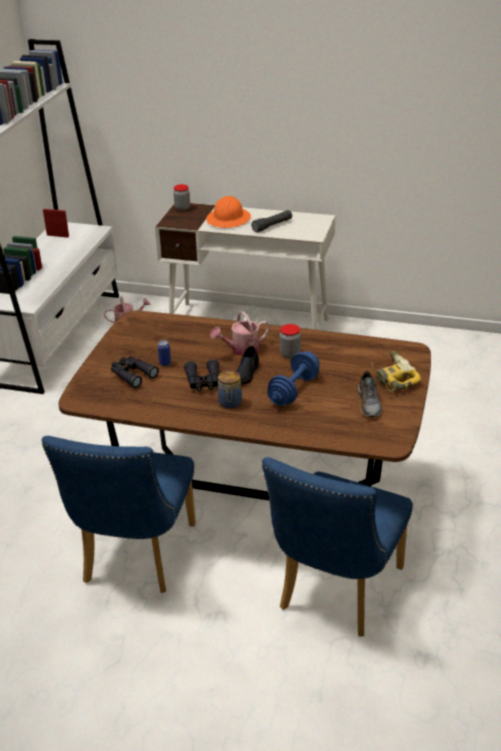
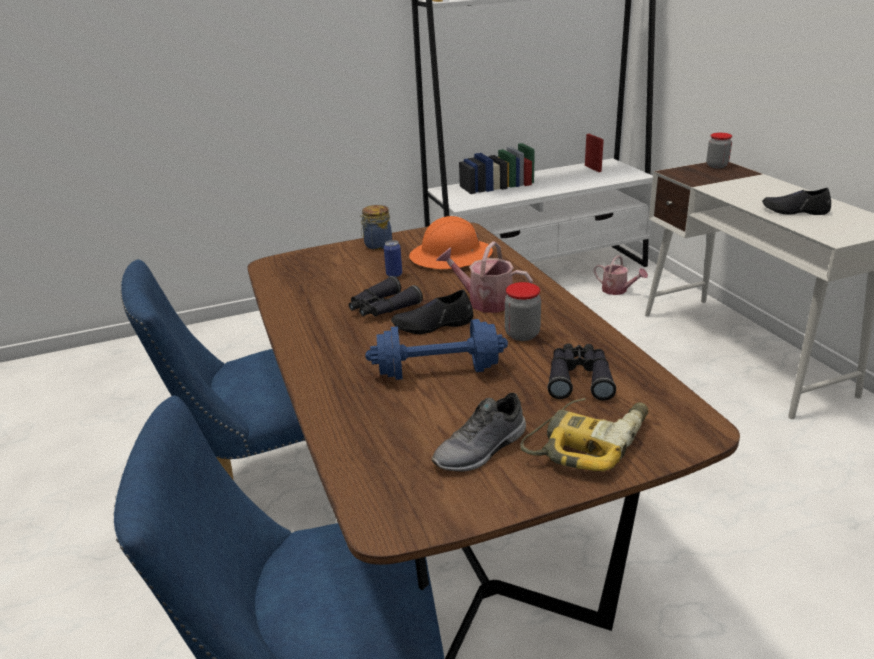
camera: 55 degrees right, 5 degrees down
black binoculars [111,356,159,388] -> black binoculars moved to [547,343,616,401]
orange hard hat [206,196,251,228] -> orange hard hat moved to [409,216,493,269]
jar [218,370,242,409] -> jar moved to [360,205,392,250]
black flashlight [251,210,292,232] -> black shoe [762,188,831,215]

